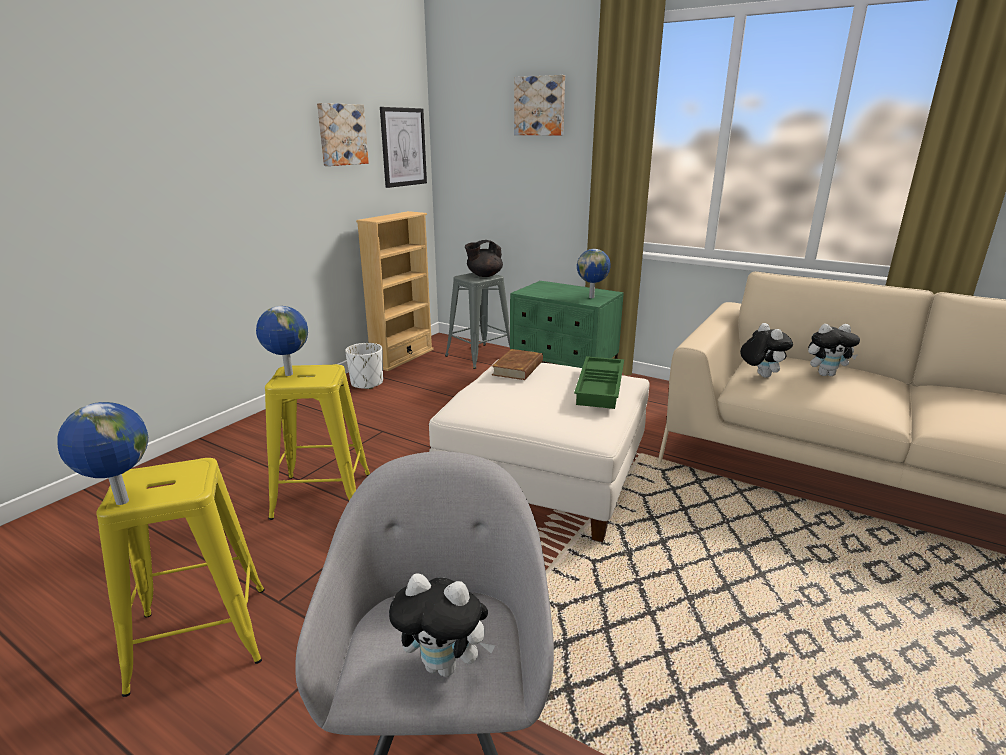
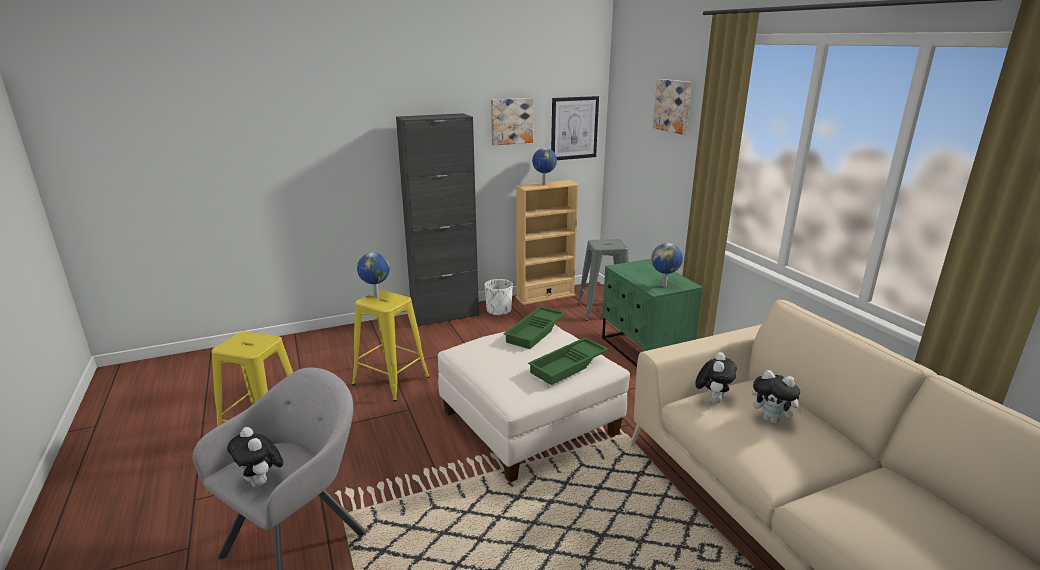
camera: 35 degrees right, 0 degrees up
globe [57,402,148,505] -> globe moved to [532,148,557,185]
black teapot [465,240,503,277] -> none
brown book [492,349,543,380] -> green tray [504,306,566,349]
none -> black cabinet [396,113,479,327]

